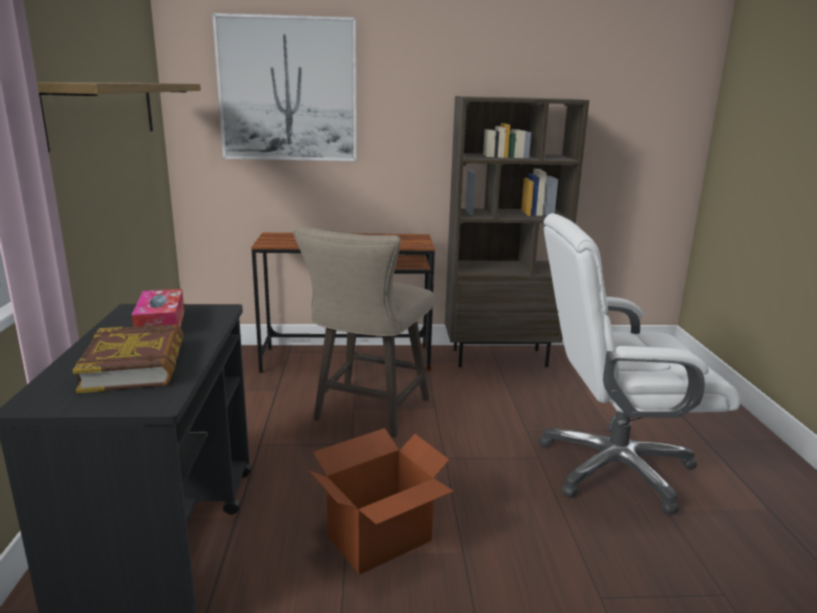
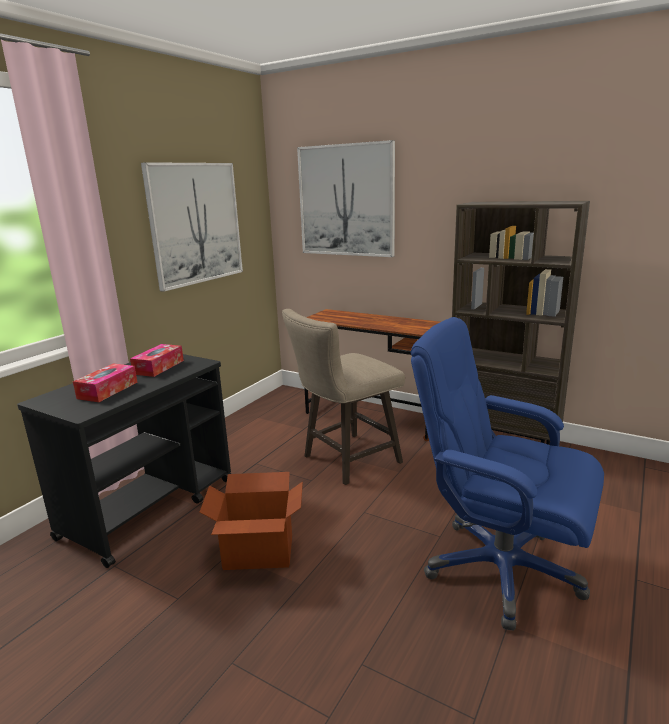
camera: 35 degrees right, 0 degrees up
shelf [37,82,201,153] -> picture [141,162,243,292]
book [72,324,184,393] -> tissue box [73,363,137,402]
white office chair [539,213,741,515] -> blue office chair [410,317,604,631]

